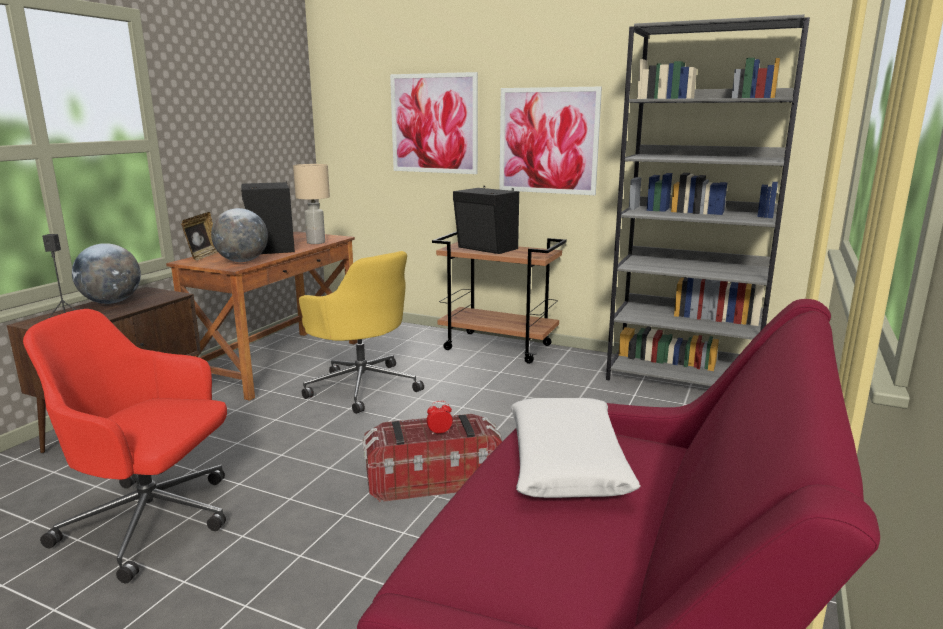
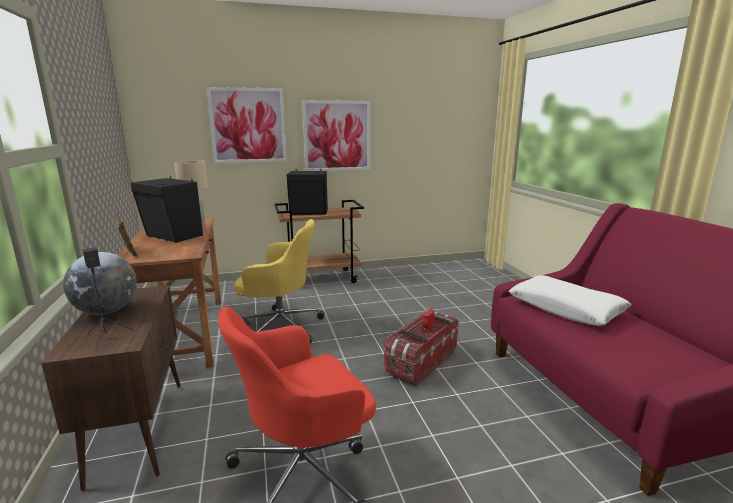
camera: 40 degrees left, 0 degrees up
globe [211,208,268,262] -> none
grey bookcase [606,15,810,386] -> none

